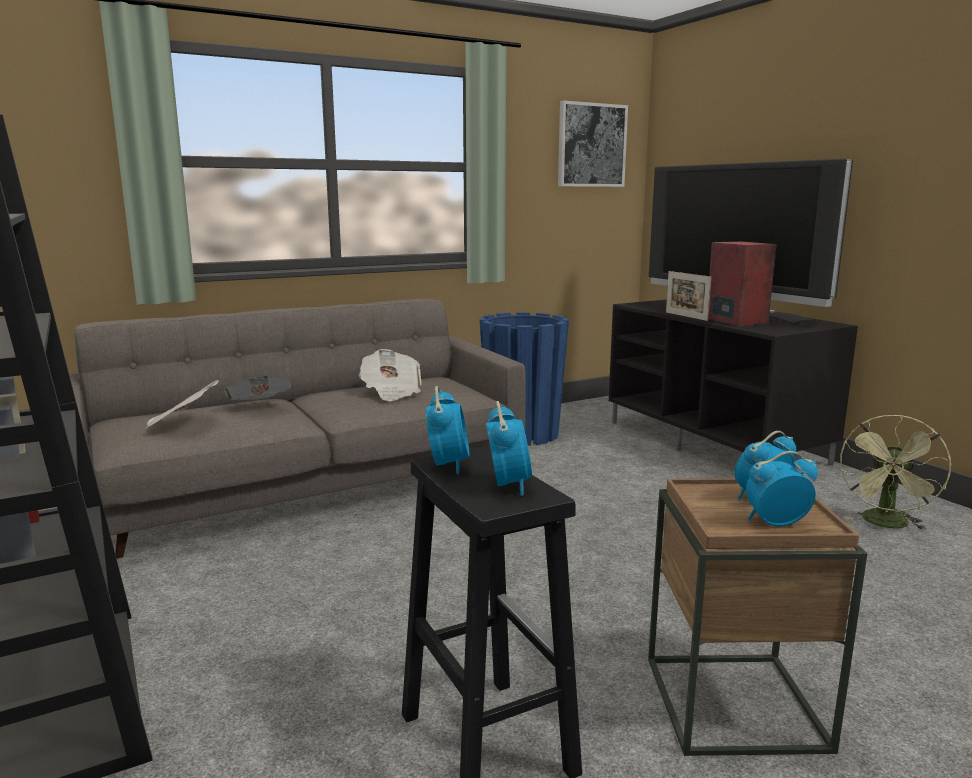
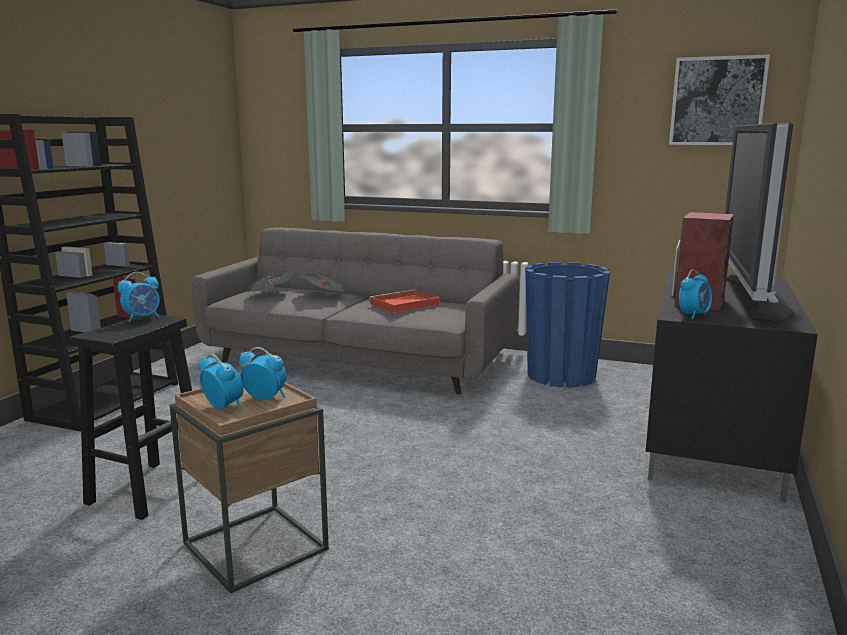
camera: 50 degrees right, 0 degrees up
newspaper [359,349,421,401] -> red tray [369,290,439,313]
alarm clock [486,401,532,496] -> alarm clock moved to [679,269,712,319]
green fan [840,415,951,530] -> none

